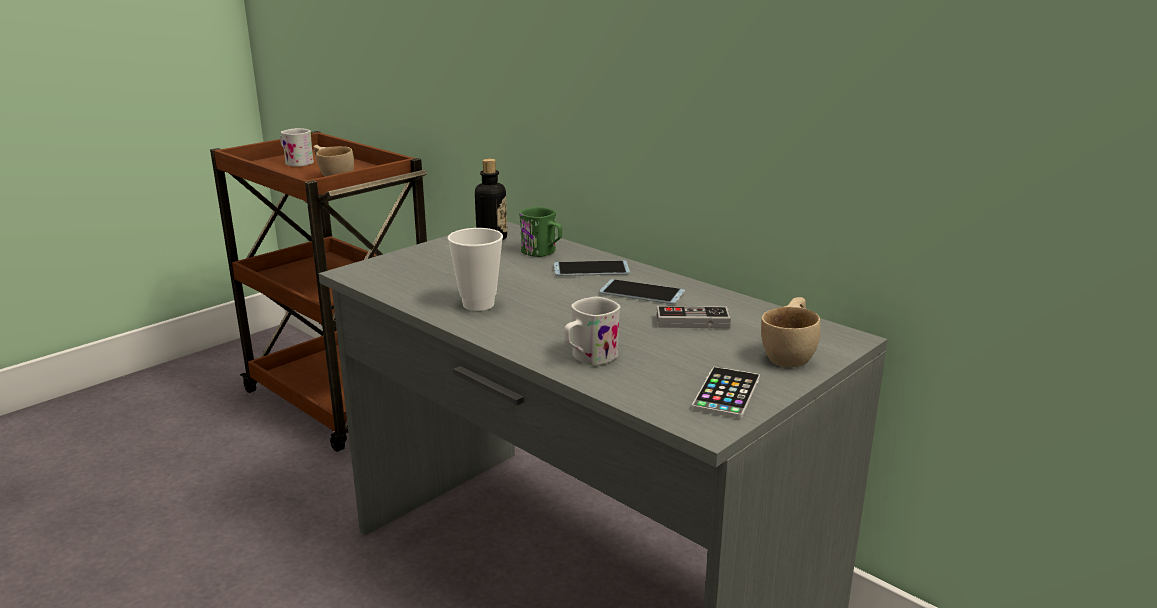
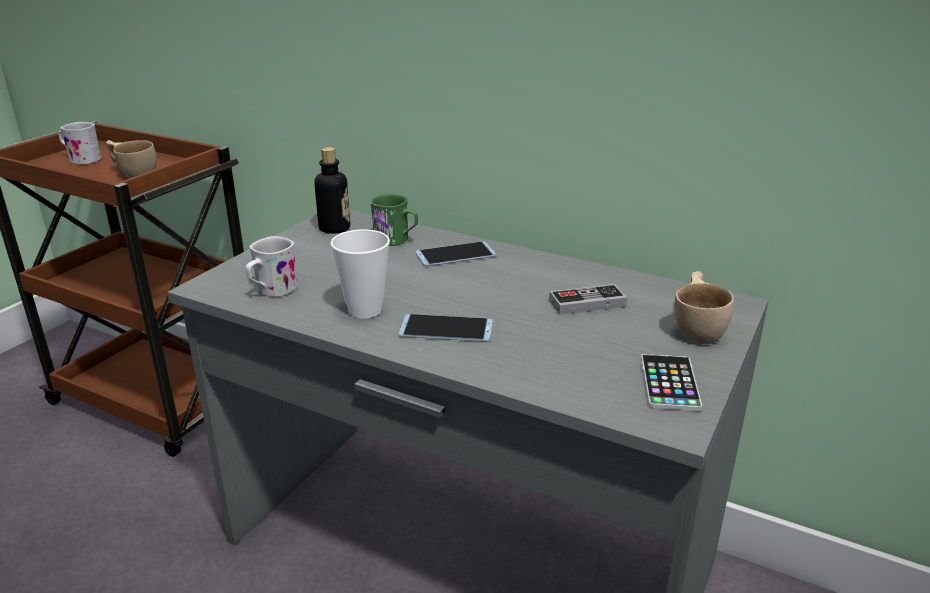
camera: 15 degrees left, 5 degrees up
white mug [564,297,620,365] -> white mug moved to [245,236,298,297]
phone [599,279,685,304] -> phone moved to [398,314,493,342]

